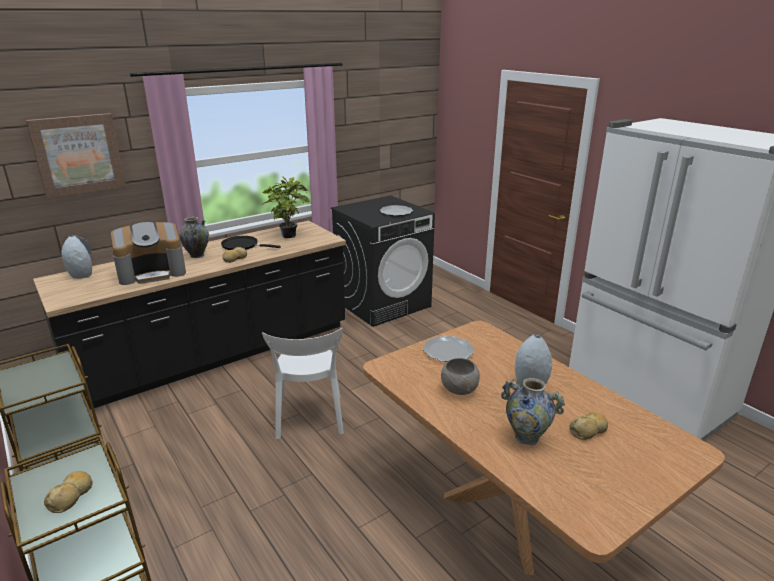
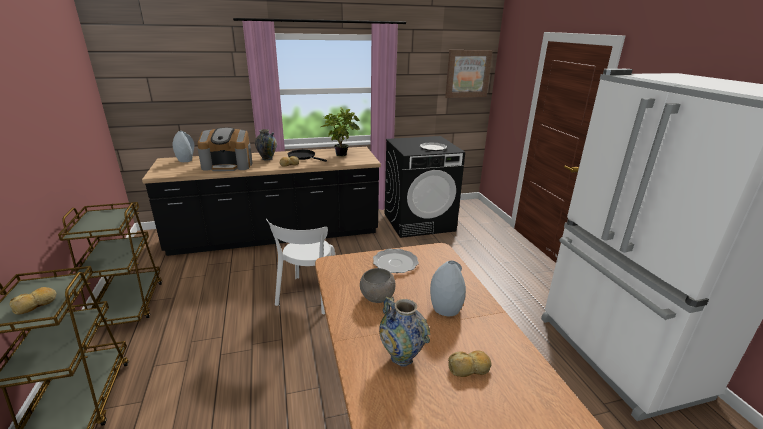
camera: 20 degrees right, 0 degrees up
picture [26,113,126,198] -> picture moved to [445,50,493,98]

